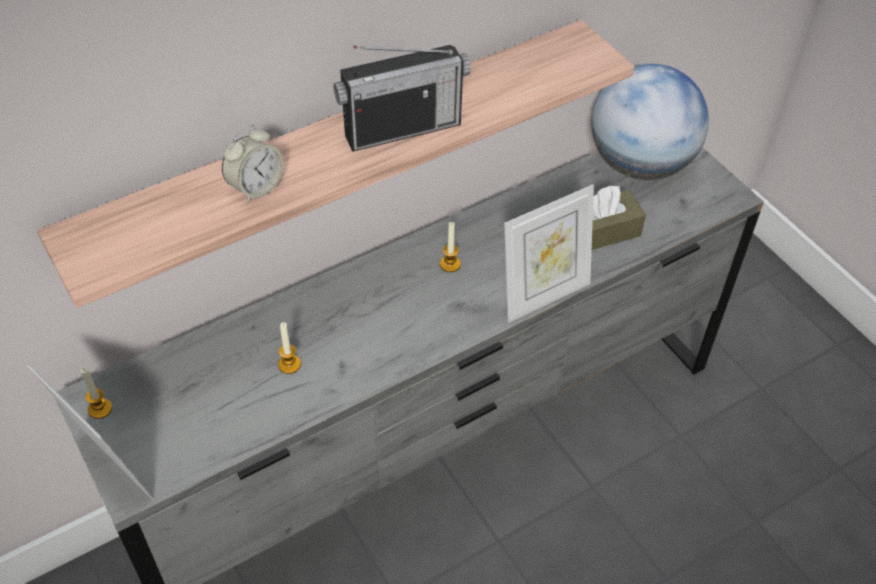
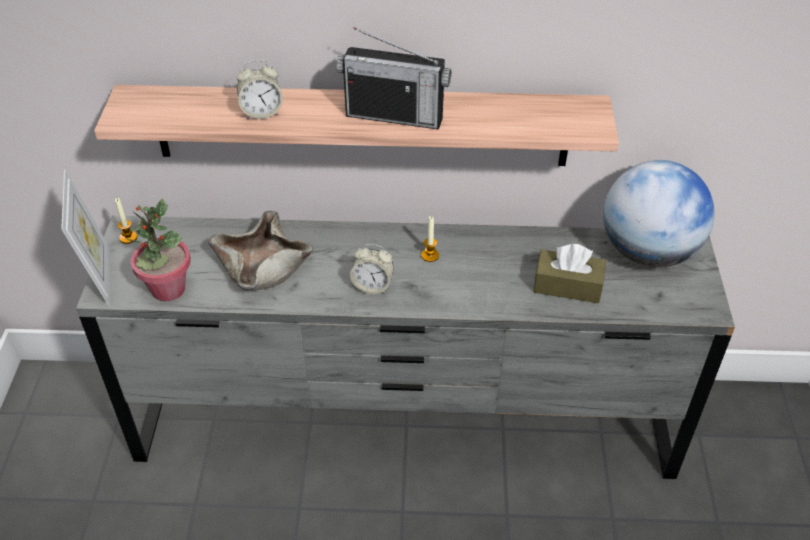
camera: 35 degrees right, 5 degrees down
candle [278,322,301,374] -> beige bowl [208,211,313,291]
picture frame [504,184,594,323] -> none
none -> potted plant [126,199,191,301]
none -> alarm clock [350,244,394,294]

